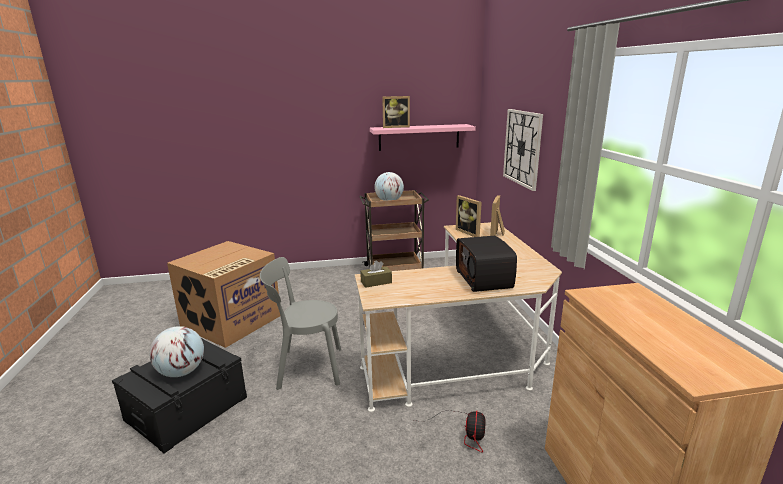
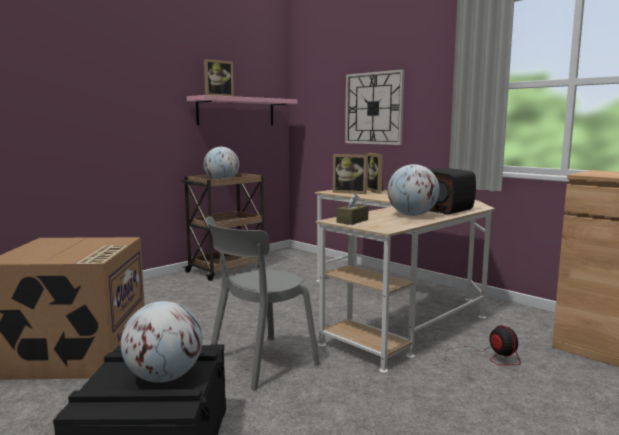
camera: 35 degrees left, 10 degrees down
none -> globe [387,164,440,216]

